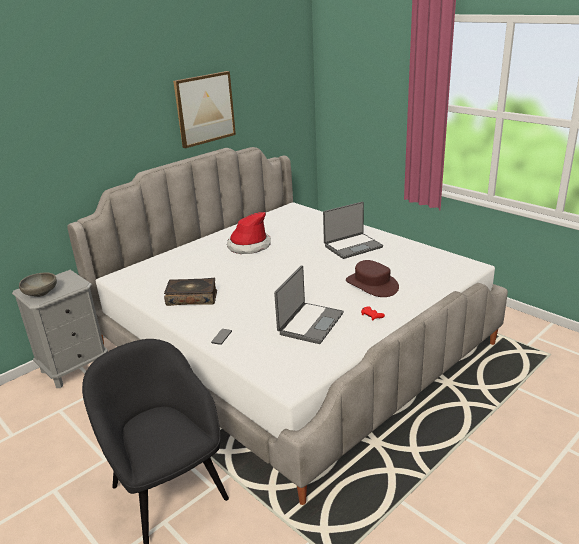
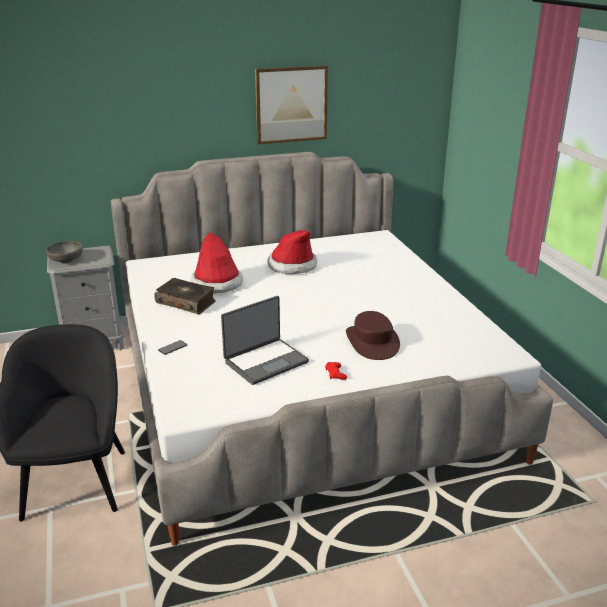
camera: 25 degrees right, 0 degrees up
laptop [323,202,383,259] -> none
none -> hat [191,232,243,294]

